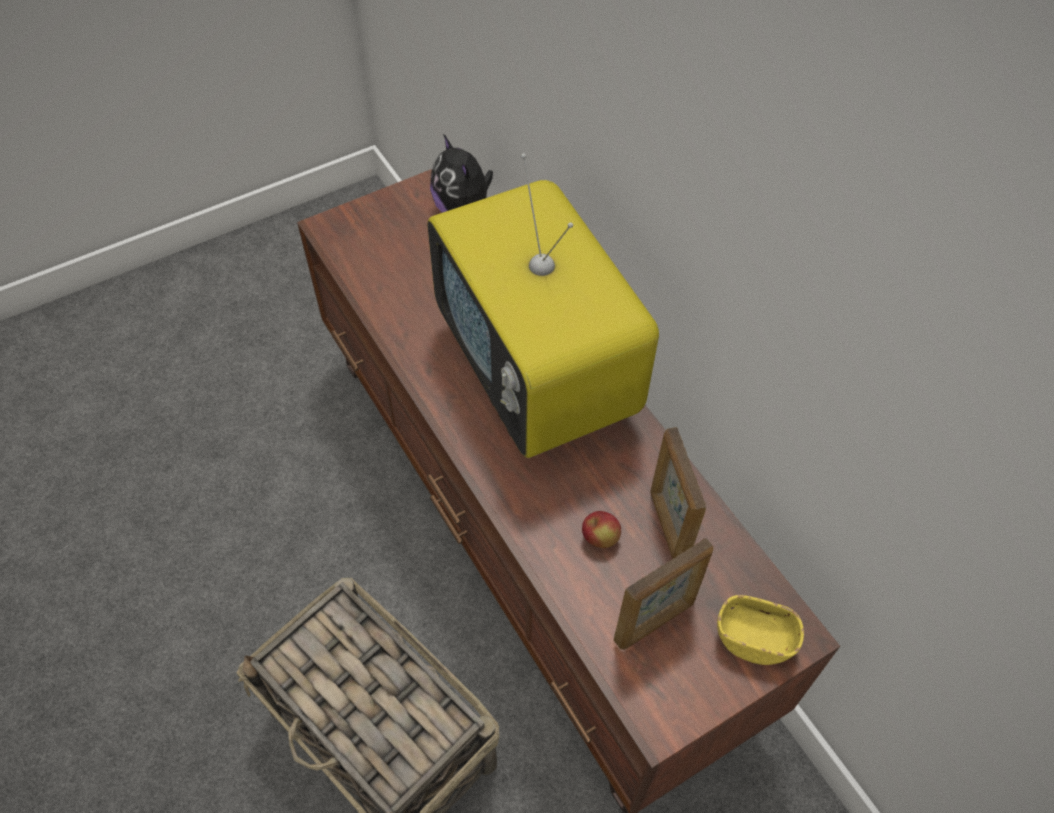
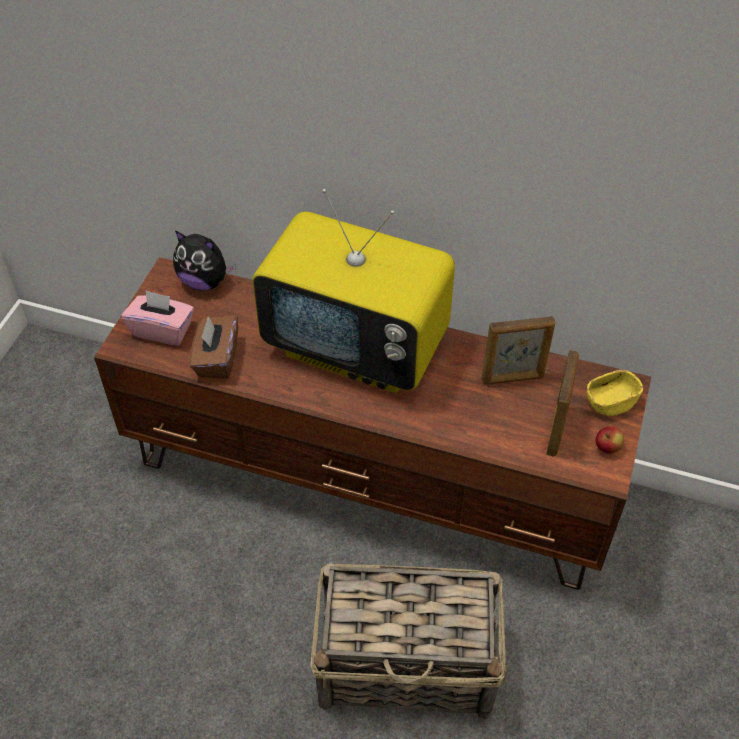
camera: 40 degrees left, 5 degrees down
apple [582,511,621,548] -> apple moved to [595,426,624,454]
picture frame [650,427,706,559] -> picture frame turned 45 degrees counterclockwise [482,316,555,385]
none -> pink tissue box [122,290,194,346]
none -> brown tissue box [190,315,238,379]

